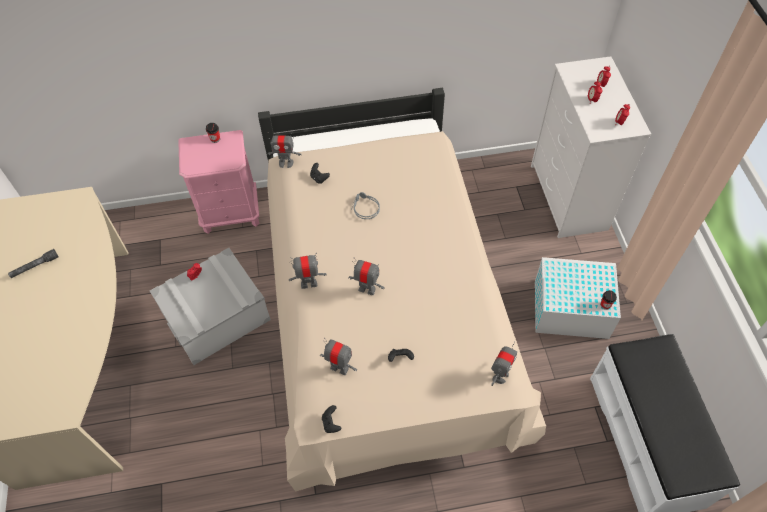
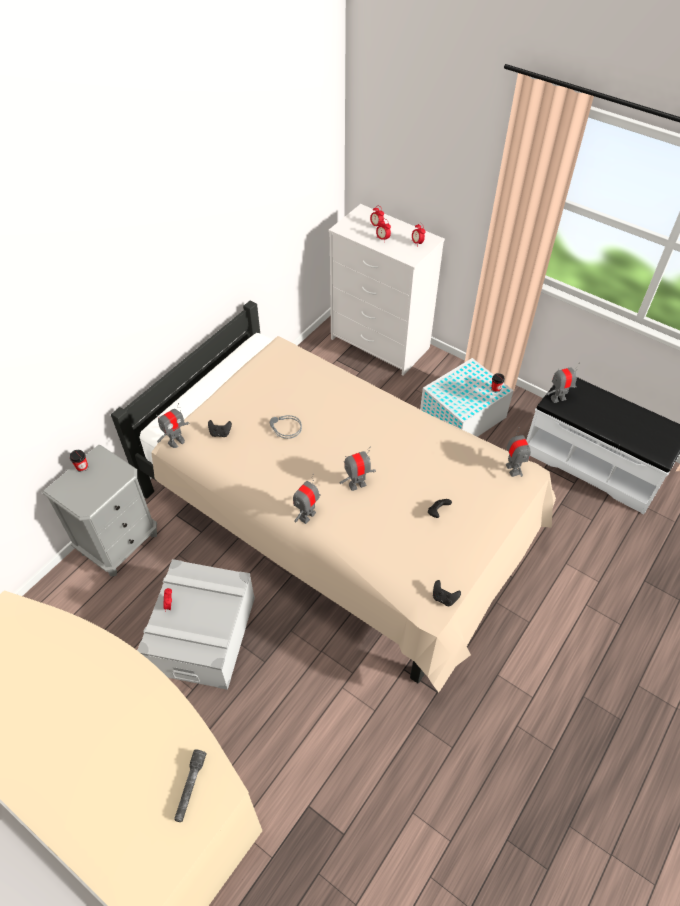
camera: 45 degrees left, 5 degrees down
grey flashlight [8,249,58,278] -> grey flashlight moved to [174,749,207,822]
pink nightstand [178,130,260,234] -> grey nightstand [43,445,157,577]
toy robot [320,338,357,375] -> toy robot moved to [546,363,580,403]

